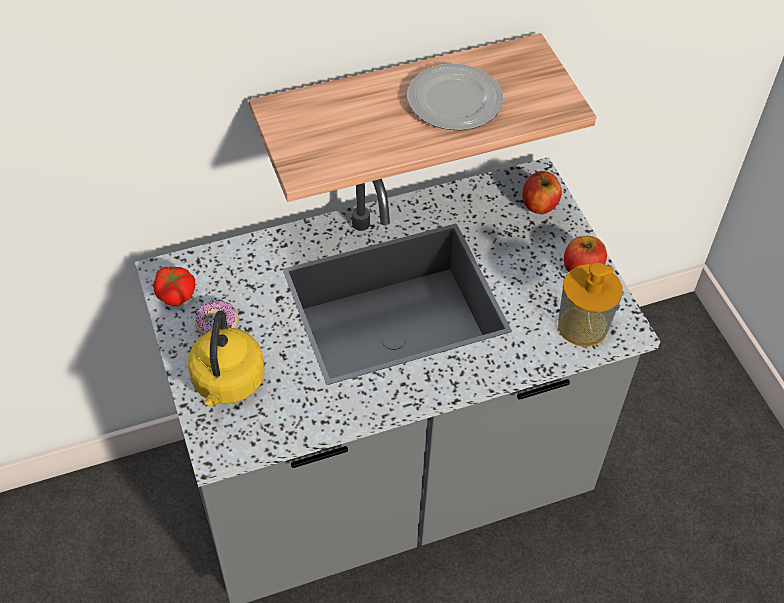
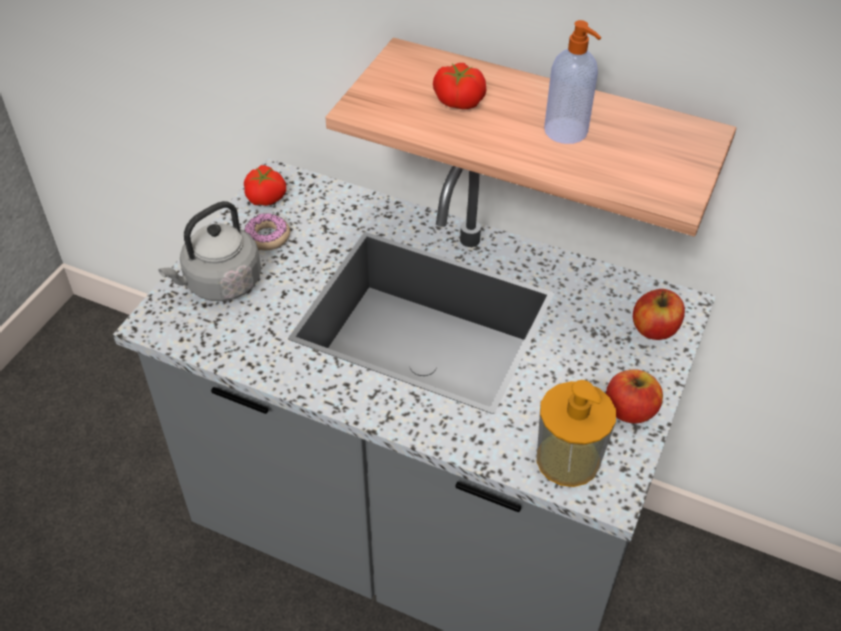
camera: 45 degrees right, 5 degrees down
yellow kettle [188,311,264,405] -> grey kettle [159,201,261,301]
plate [407,63,503,130] -> soap dispenser [544,20,601,144]
none -> tomato [433,63,487,109]

